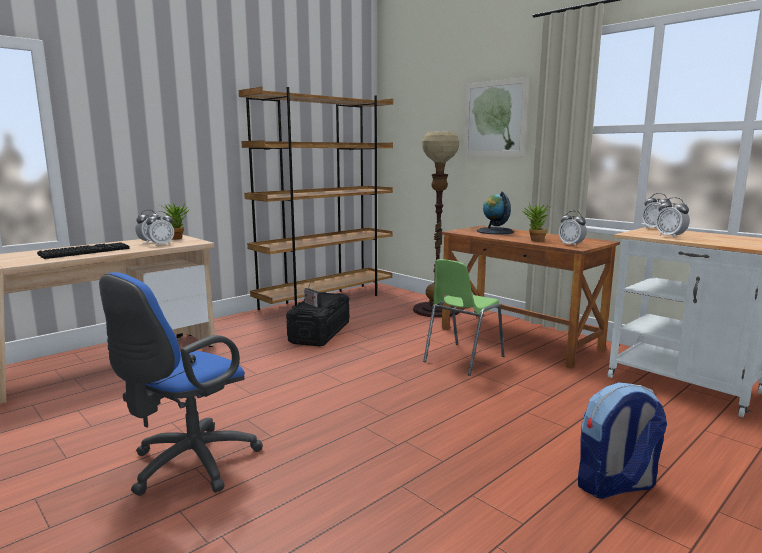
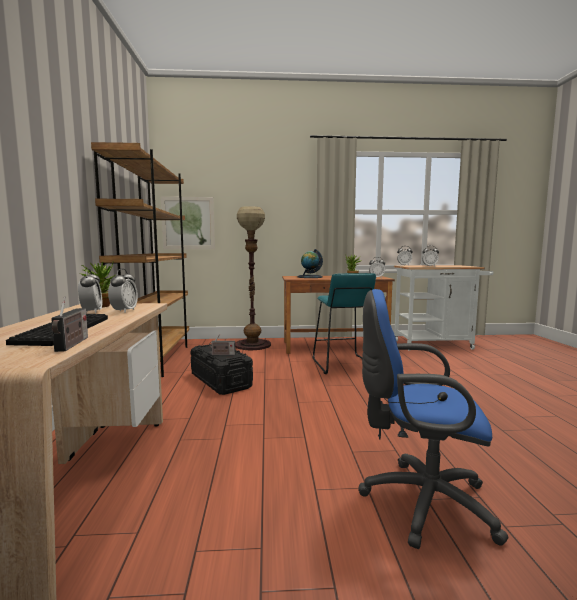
camera: 50 degrees left, 5 degrees down
blue office chair [99,272,263,496] -> blue office chair turned 120 degrees clockwise [358,289,508,549]
green chair [423,259,504,376] -> turquoise stool [313,273,376,374]
picture [464,77,529,156] -> picture moved to [161,197,215,249]
backpack [578,382,667,499] -> none
none -> radio [51,296,88,352]

